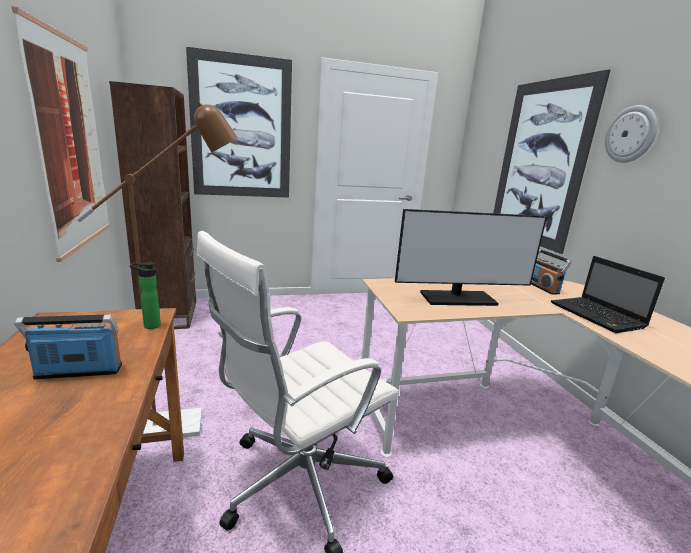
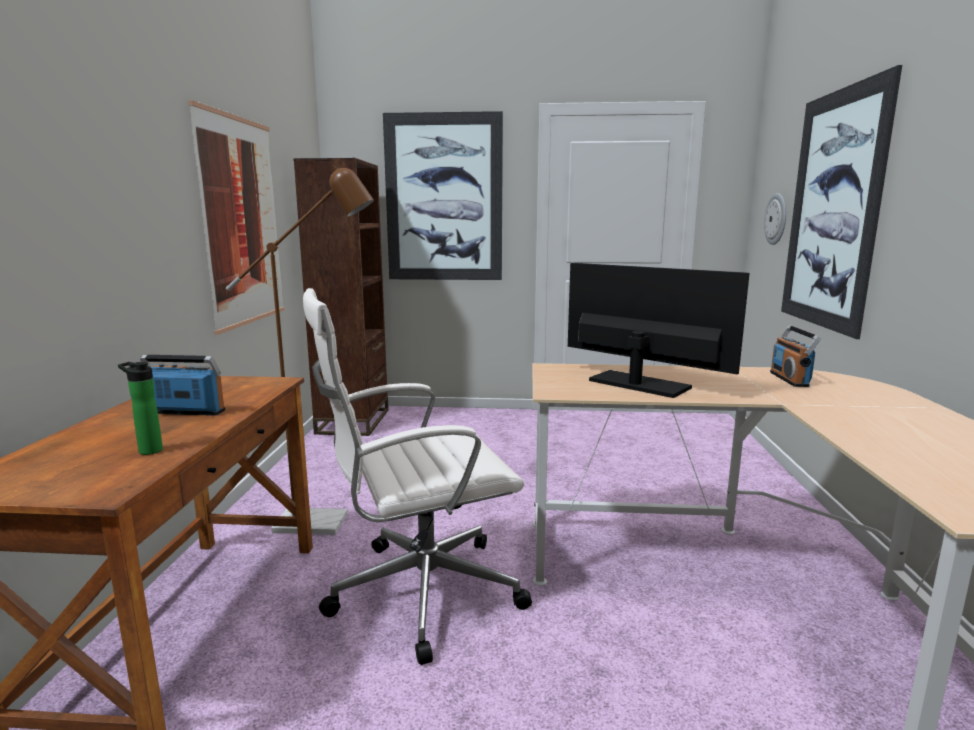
camera: 20 degrees right, 5 degrees down
bottle [130,262,161,329] -> bottle moved to [118,362,163,455]
monitor [395,209,547,306] -> monitor turned 150 degrees counterclockwise [568,263,750,398]
laptop [551,256,665,333] -> none
wall clock [605,105,657,163] -> wall clock moved to [764,193,786,245]

